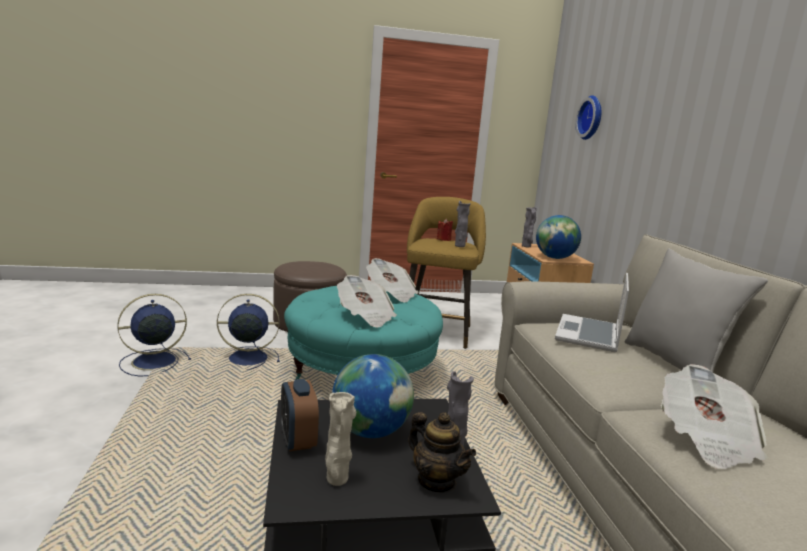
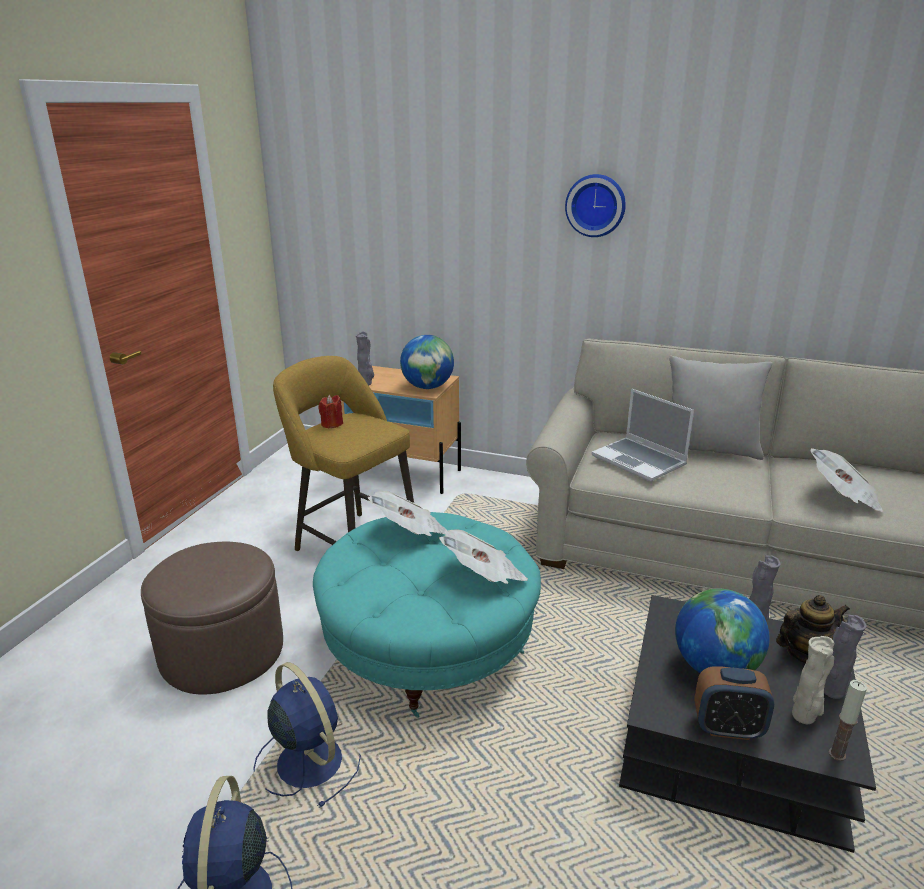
camera: 60 degrees left, 10 degrees up
blue fan [217,294,280,370] -> blue fan turned 120 degrees clockwise [253,662,361,808]
grey vase [455,201,471,247] -> grey vase moved to [824,615,867,699]
wall clock [575,95,601,140] -> wall clock moved to [565,174,626,237]
none -> candle [829,680,867,761]

